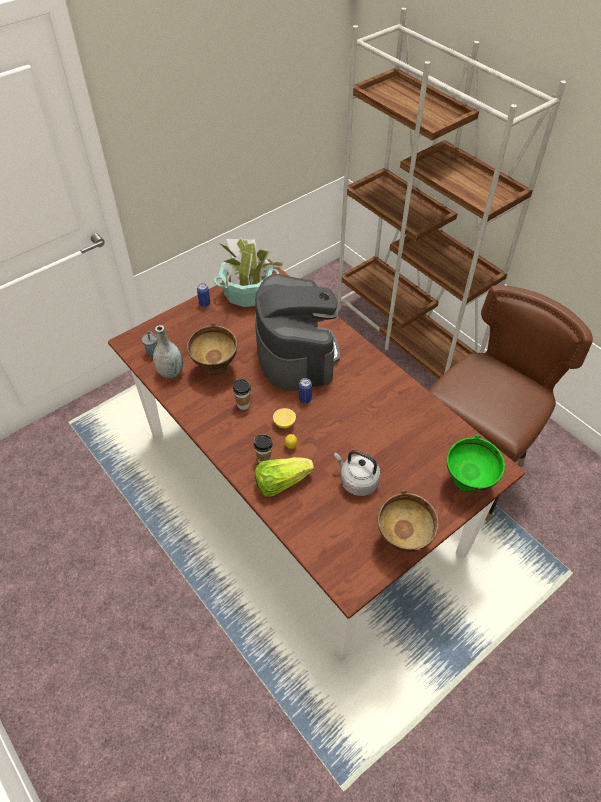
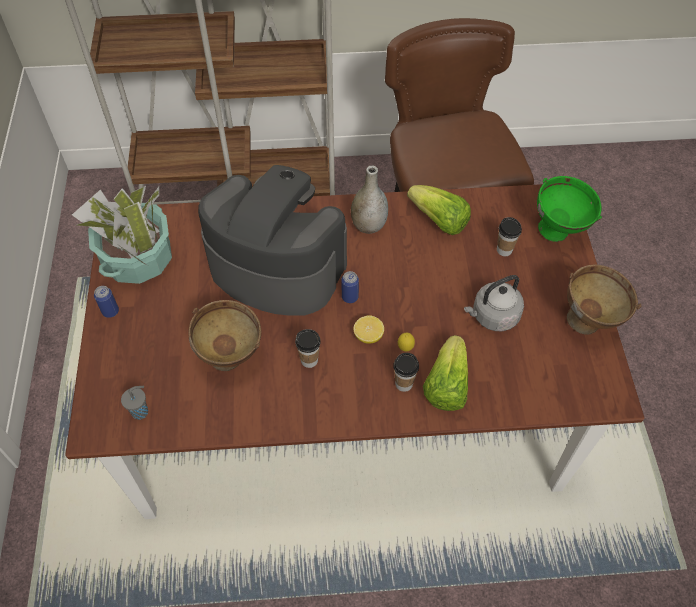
camera: 55 degrees left, 5 degrees up
grey vase [153,325,183,379] -> grey vase moved to [351,166,388,234]
none -> lettuce [407,185,471,235]
none -> cup [497,217,522,256]

